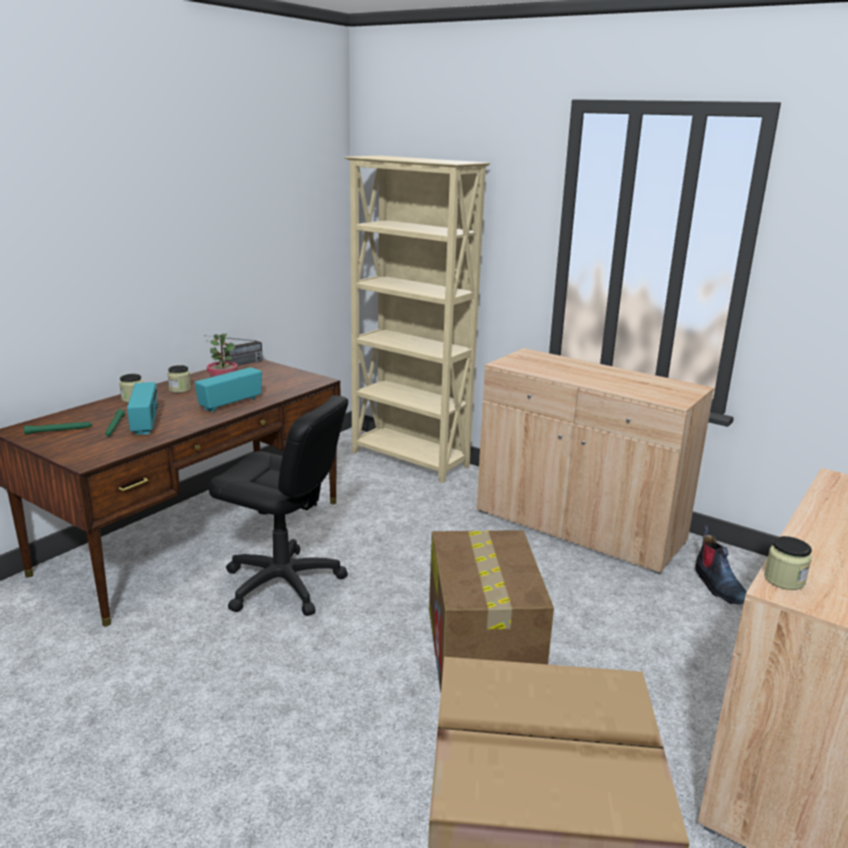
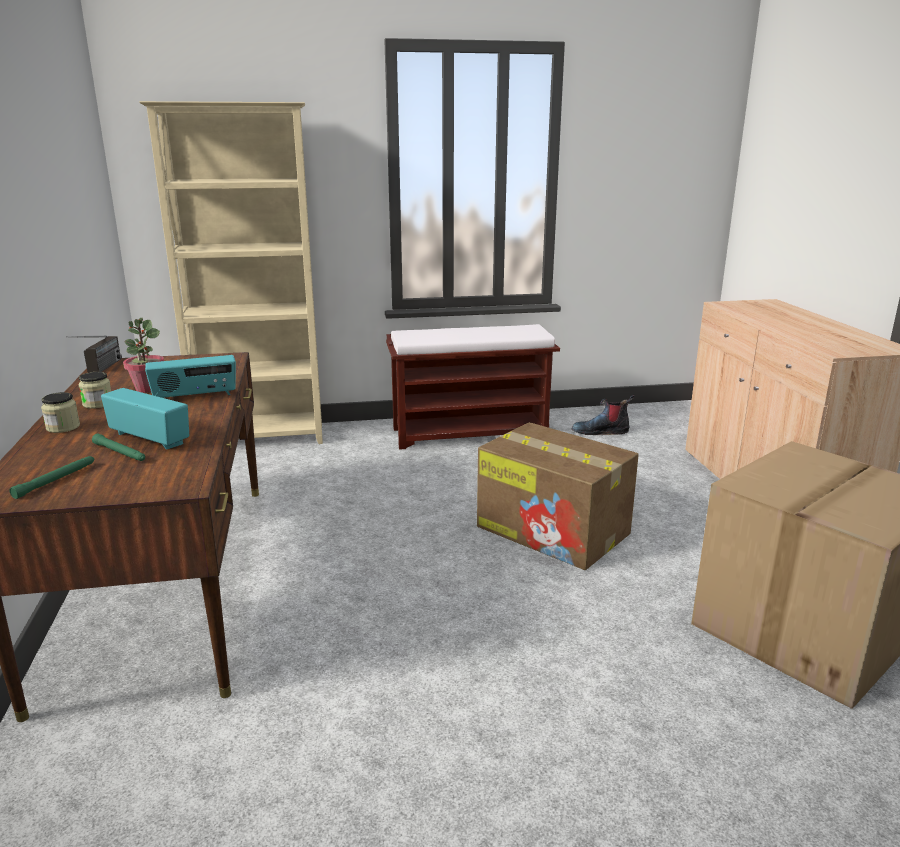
camera: 45 degrees left, 0 degrees up
radio [195,367,262,412] -> radio turned 105 degrees counterclockwise [145,355,236,398]
black office chair [209,395,348,616] -> none
beige cabinet [477,348,714,574] -> brown bench [386,324,560,450]
boot [695,524,747,604] -> boot turned 150 degrees clockwise [572,395,635,435]
jar [764,536,812,590] -> none

